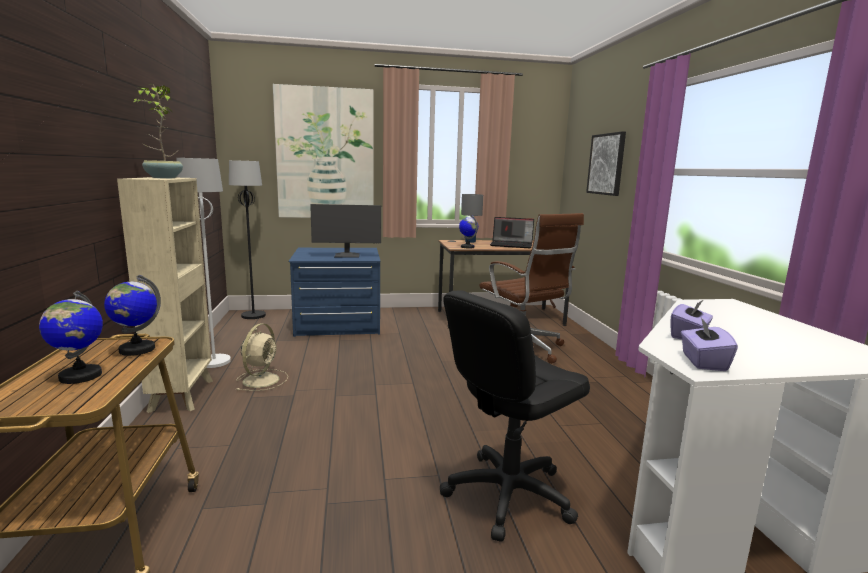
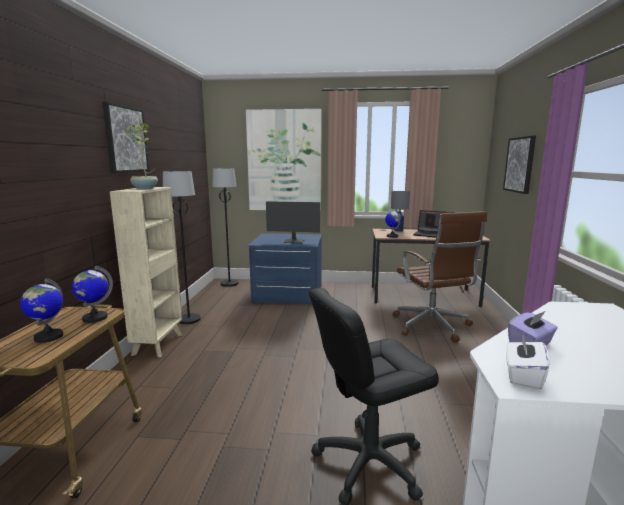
camera: 15 degrees right, 0 degrees up
white floor lamp [176,158,231,368] -> black floor lamp [163,171,201,324]
beige fan [236,323,288,391] -> none
purple tissue box [681,318,738,371] -> white tissue box [506,334,549,390]
none -> picture [102,101,149,173]

